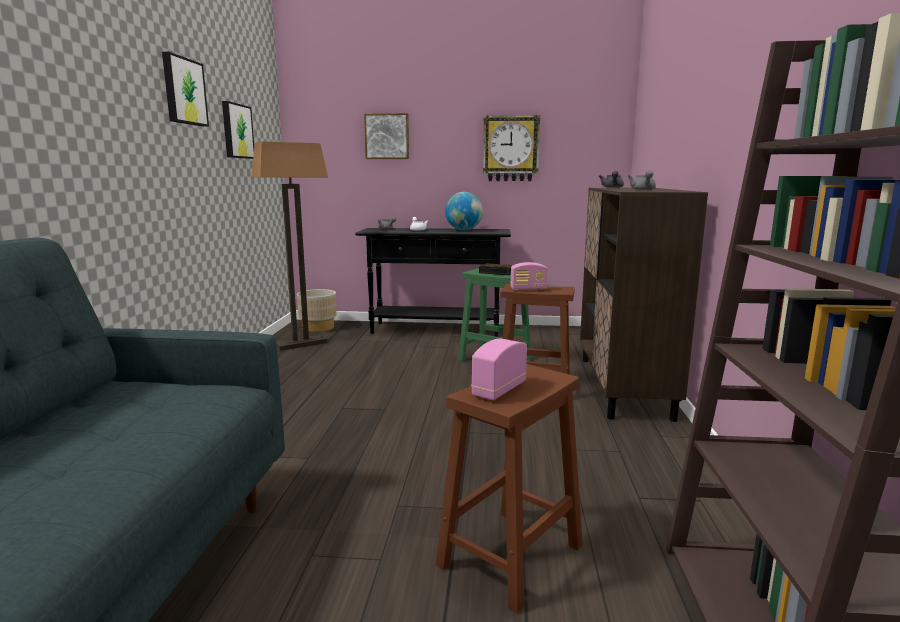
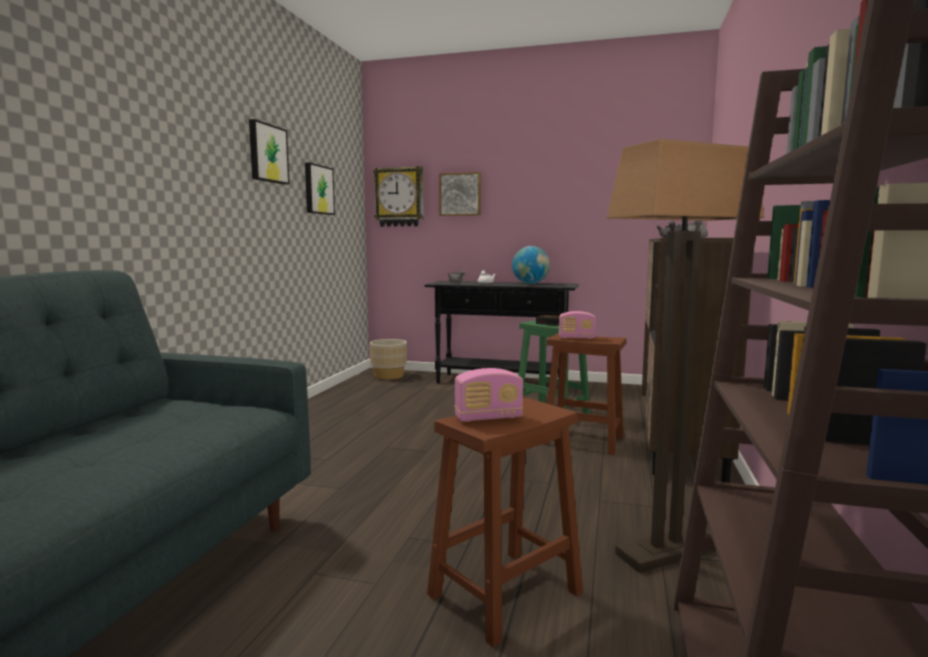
camera: 10 degrees right, 5 degrees down
floor lamp [251,141,328,351] -> floor lamp moved to [607,139,764,573]
radio [471,339,527,400] -> radio turned 150 degrees counterclockwise [454,368,523,422]
wall clock [483,115,540,181] -> wall clock moved to [373,166,424,227]

